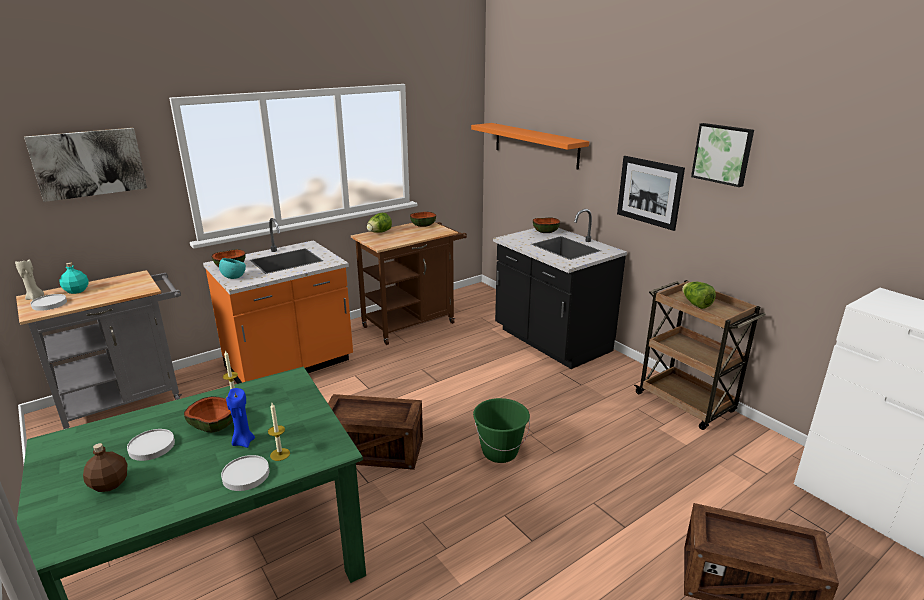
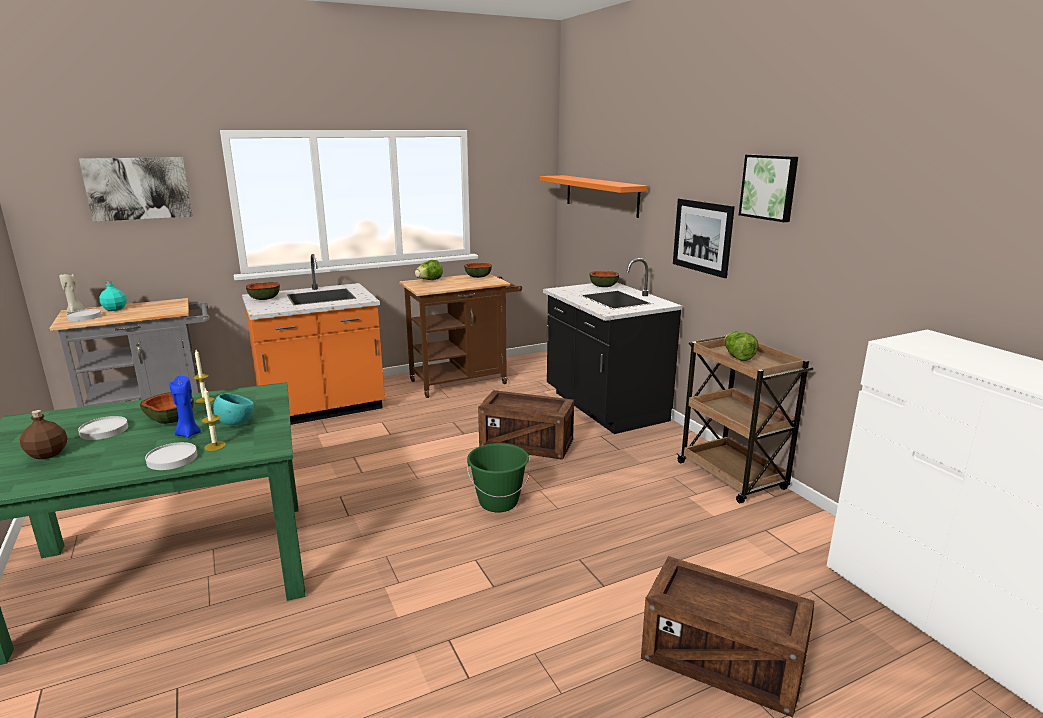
camera: 10 degrees right, 5 degrees down
turquoise bowl [219,258,246,279] -> turquoise bowl moved to [213,394,254,426]
crate [328,394,423,470] -> crate moved to [478,390,574,460]

